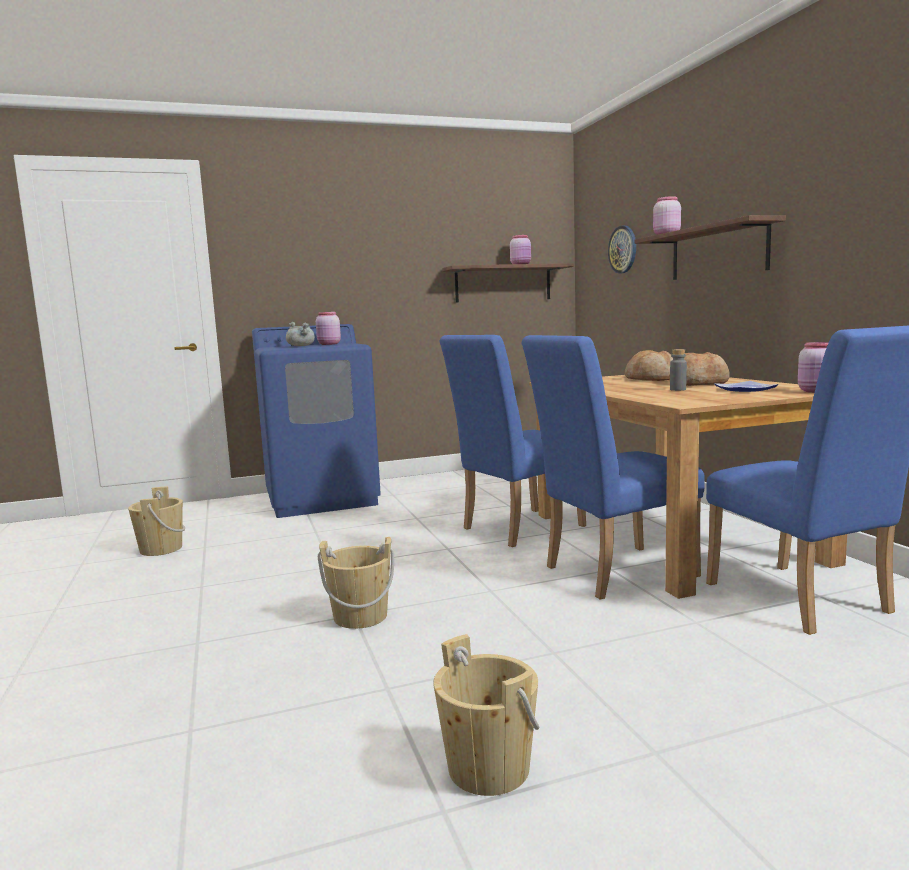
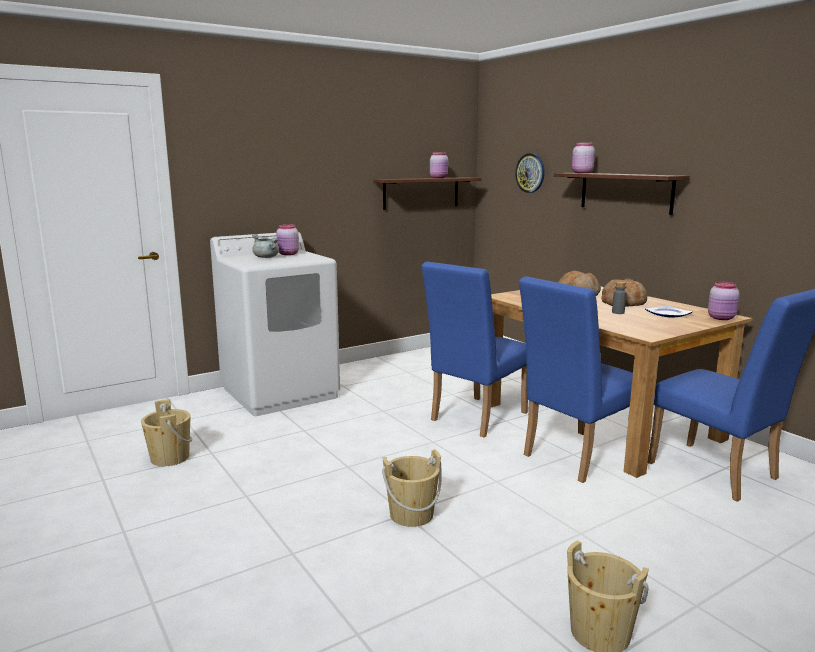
camera: 15 degrees left, 5 degrees up
blue washing machine [252,324,381,518] -> white washing machine [210,232,340,416]

